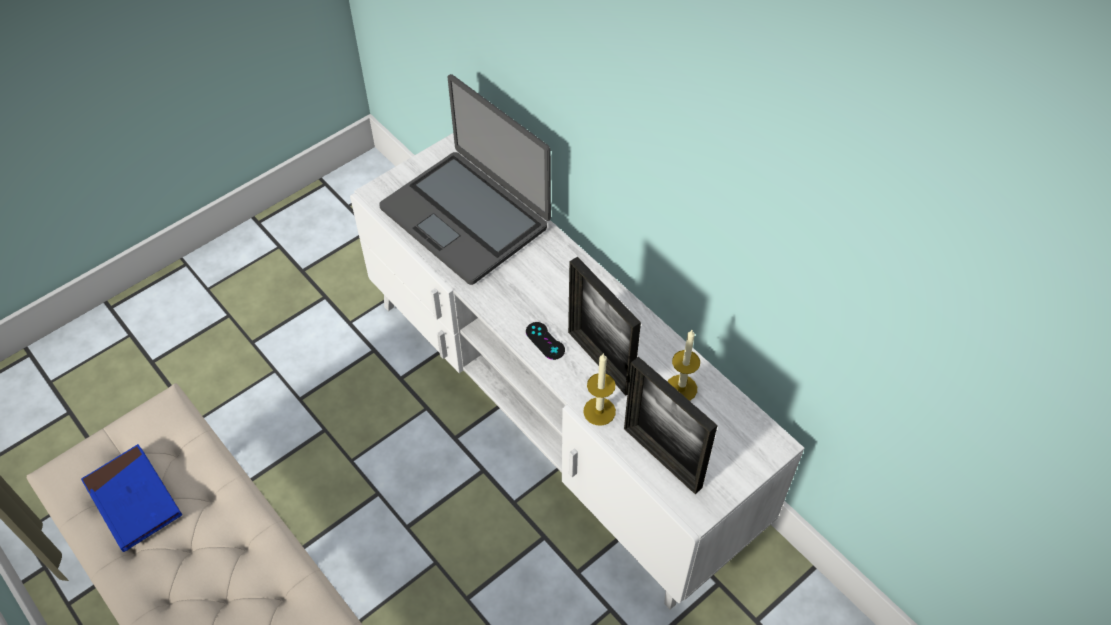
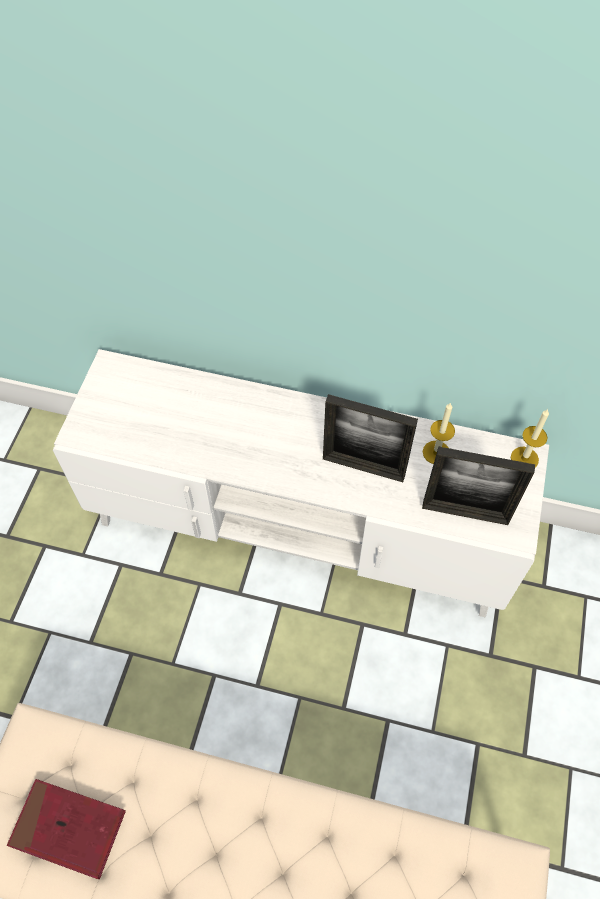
camera: 35 degrees left, 5 degrees up
blue book [81,444,182,552] -> red book [7,779,126,879]
laptop [379,74,551,285] -> none
black game controller [526,322,565,360] -> none
candle [583,353,616,426] -> candle moved to [511,409,549,468]

